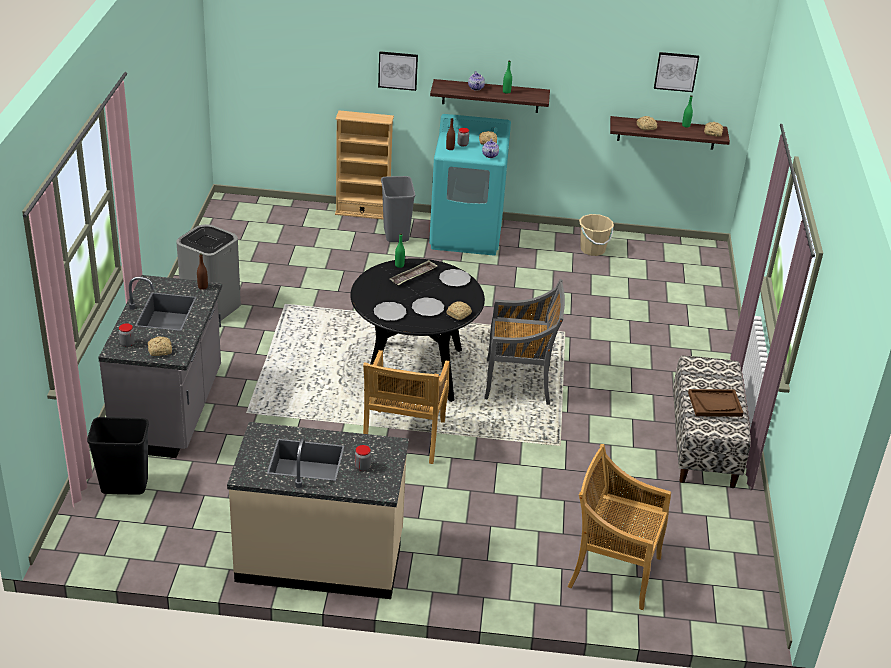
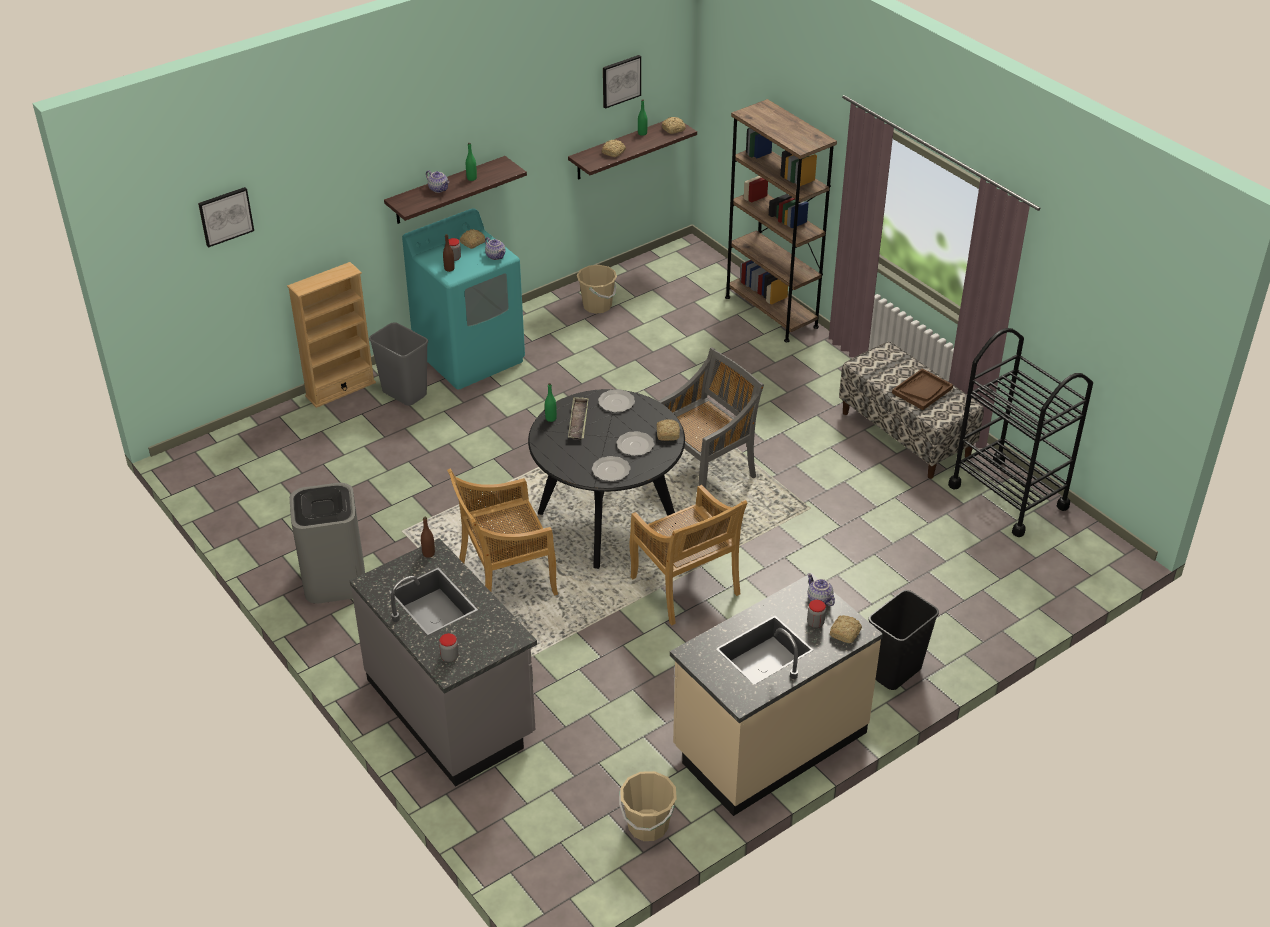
camera: 40 degrees left, 5 degrees up
black trash can [87,417,149,495] -> black trash can moved to [868,590,939,690]
bread [148,337,172,356] -> bread moved to [830,615,862,643]
picture [378,51,418,91] -> picture moved to [198,187,254,247]
beige chair [568,444,671,610] -> beige chair moved to [447,468,558,595]
none -> beige bucket [619,771,677,841]
none -> brown bookcase [725,99,837,342]
none -> teapot [807,573,835,606]
none -> black cart [948,328,1093,537]

